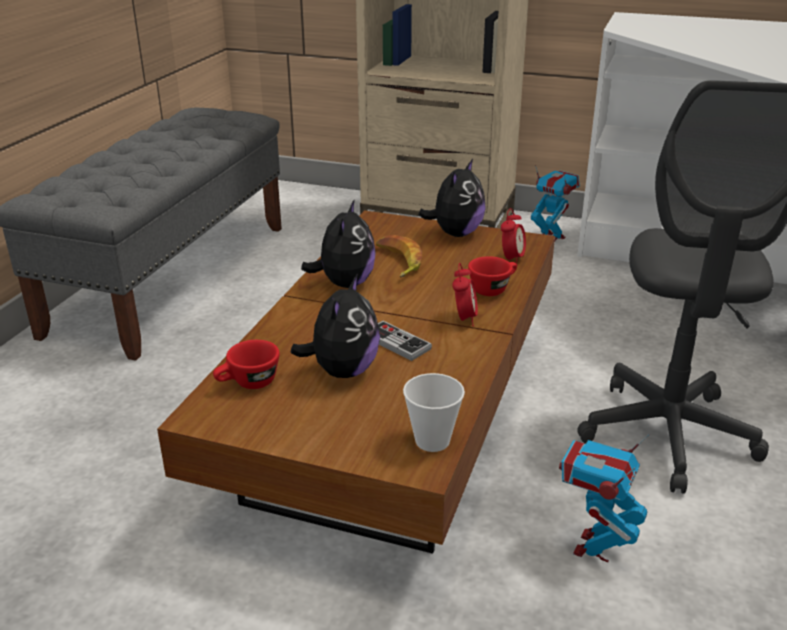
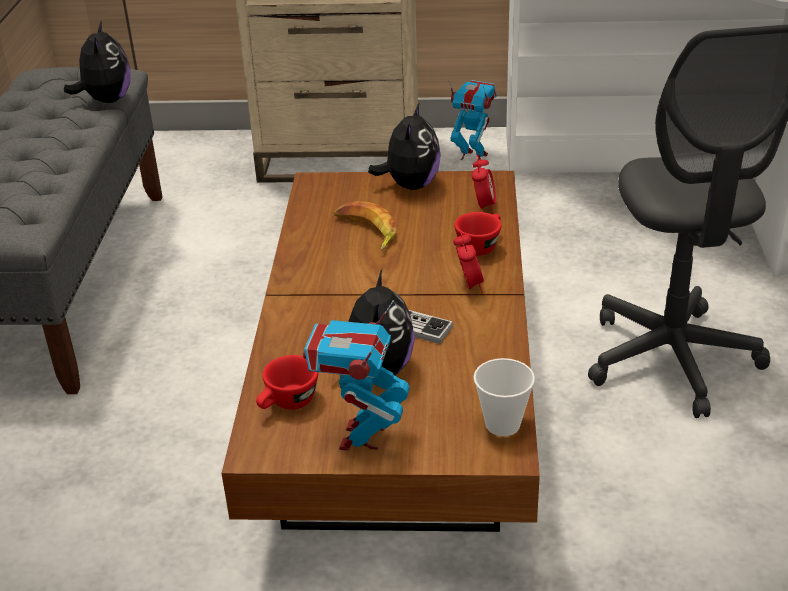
camera: 15 degrees left, 5 degrees up
plush toy [301,199,376,288] -> plush toy moved to [64,22,131,103]
toy robot [559,434,650,562] -> toy robot moved to [303,300,410,450]

